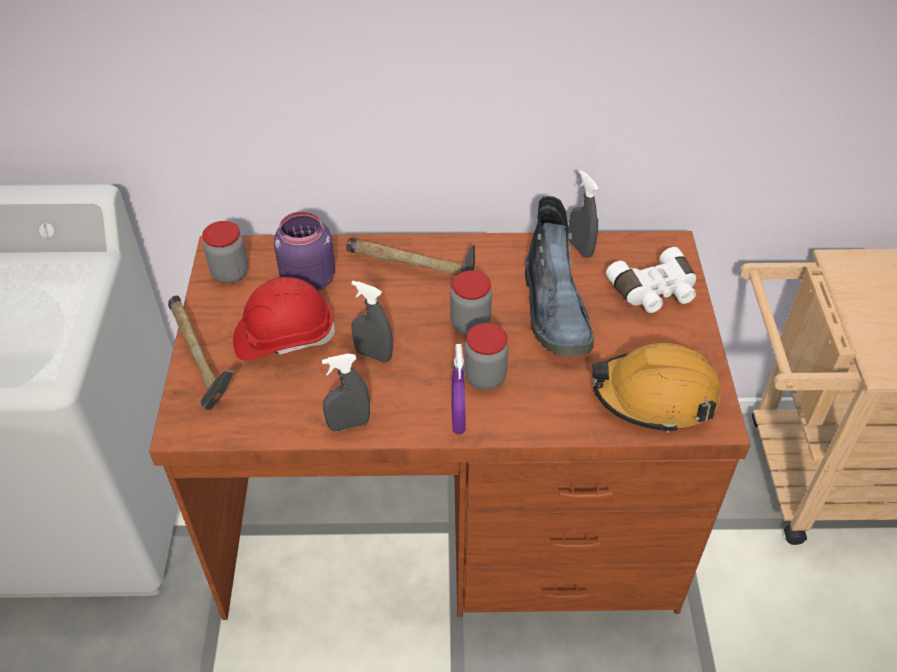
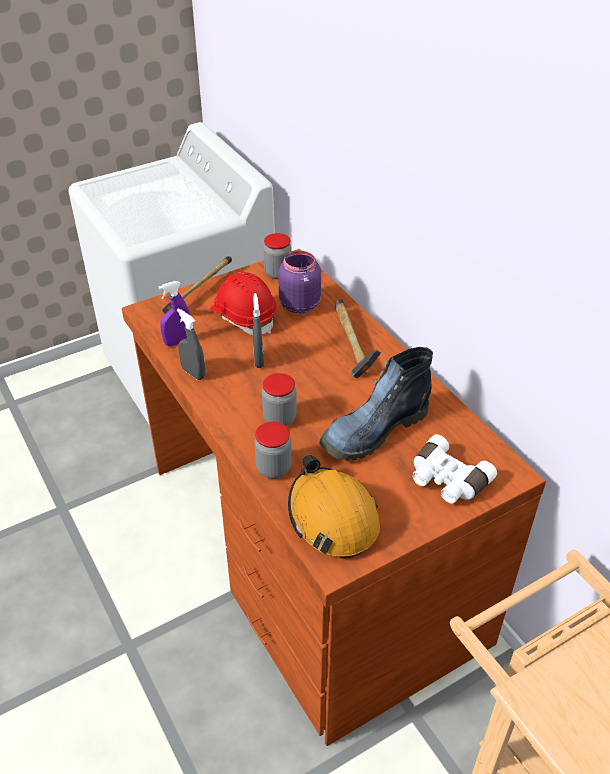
camera: 60 degrees right, 5 degrees down
jar [450,270,492,335] -> jar moved to [254,422,292,479]
purple spray bottle [452,344,466,434] -> purple spray bottle moved to [158,281,190,346]
grey spray bottle [568,170,599,258] -> none

